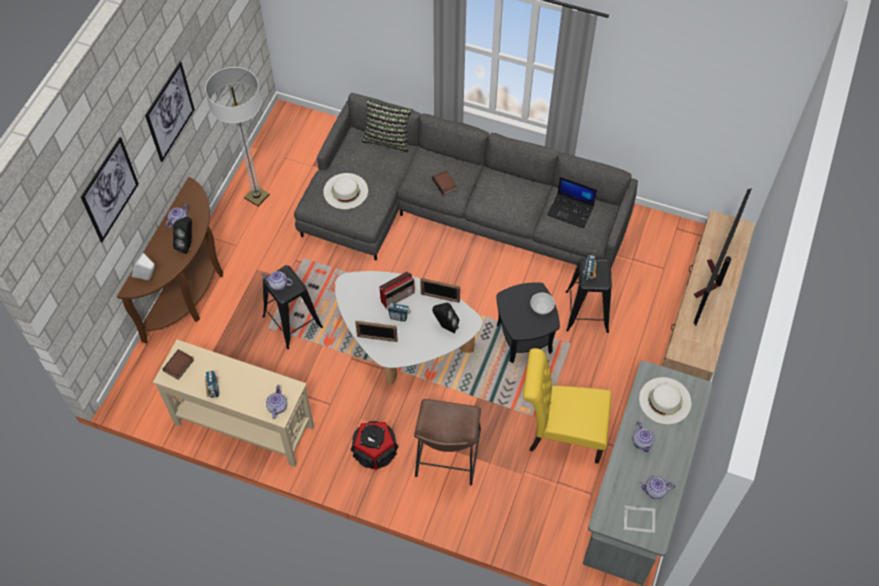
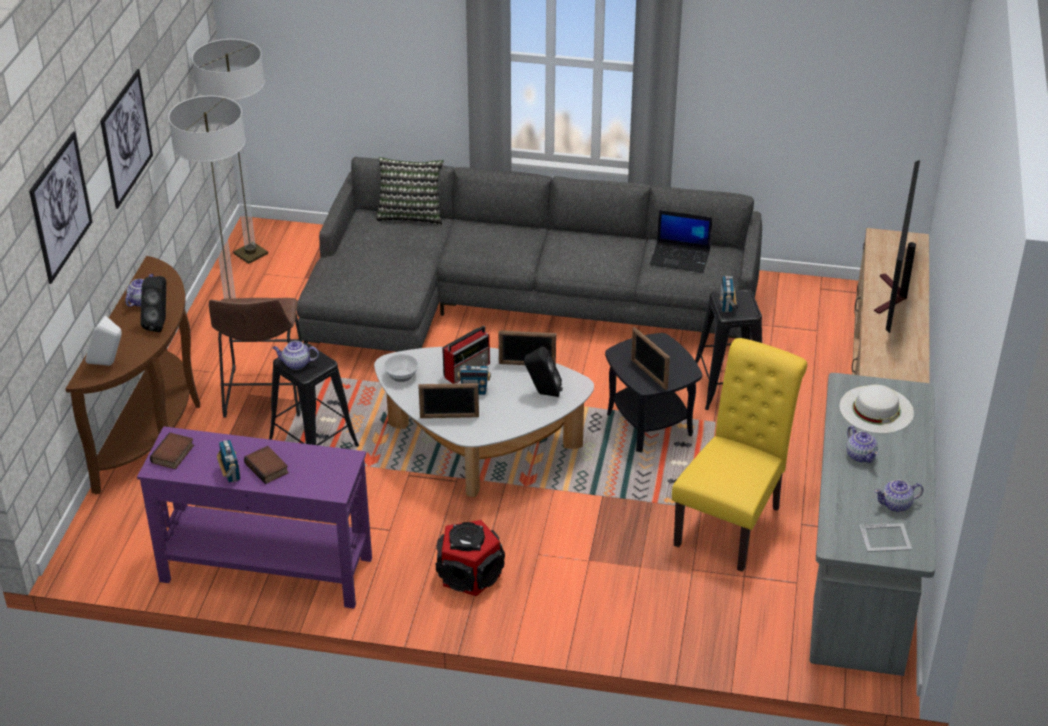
camera: 10 degrees left, 20 degrees down
beige console table [153,340,314,467] -> purple console table [137,426,372,609]
teapot [266,385,287,419] -> none
white hat [323,173,368,209] -> none
brown stool [414,399,481,486] -> brown stool moved to [209,298,302,417]
book [432,170,457,195] -> book moved to [244,446,289,484]
yellow chair [523,348,612,464] -> yellow chair turned 120 degrees clockwise [672,338,807,572]
bowl [530,292,555,314] -> bowl moved to [384,354,419,382]
none -> floor lamp [192,39,268,264]
none -> picture frame [631,327,670,390]

